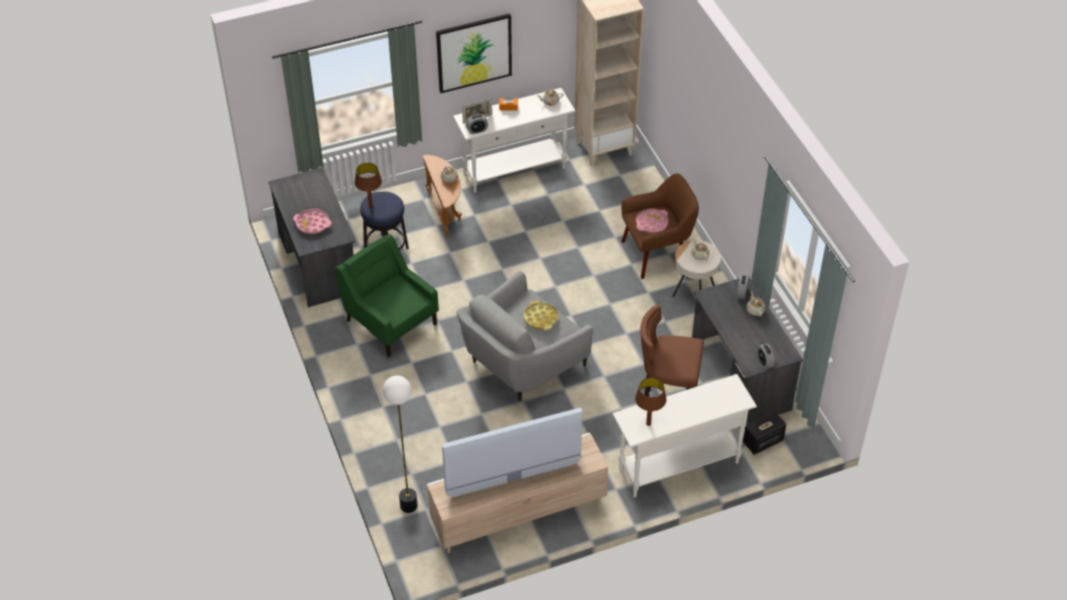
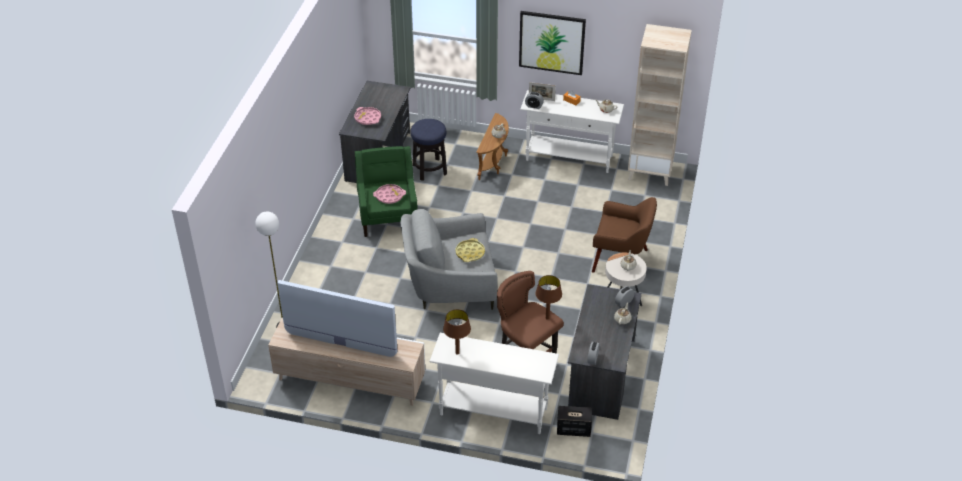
camera: 35 degrees right, 5 degrees down
brown table lamp [355,163,382,209] -> brown table lamp moved to [536,275,562,320]
pink tray [636,209,669,233] -> pink tray moved to [373,184,406,204]

